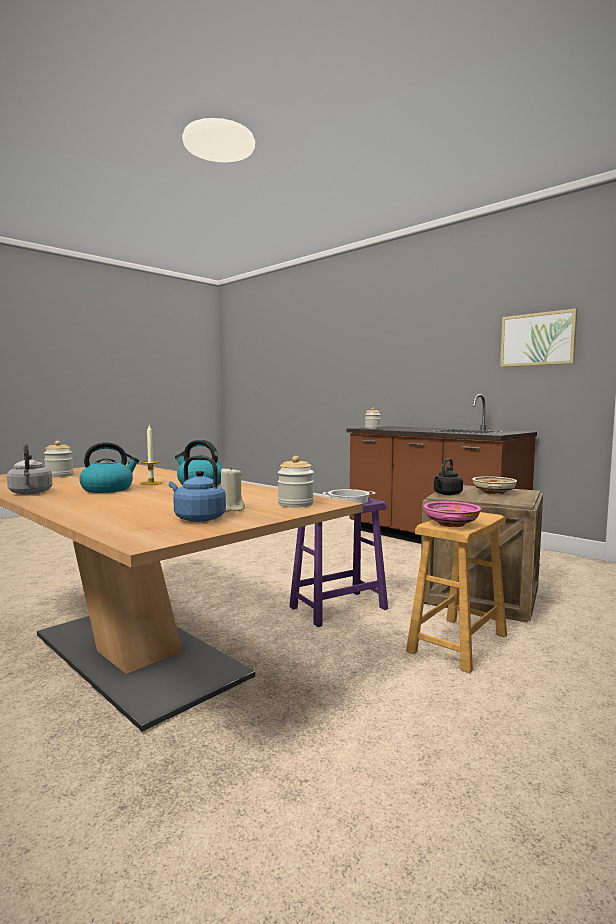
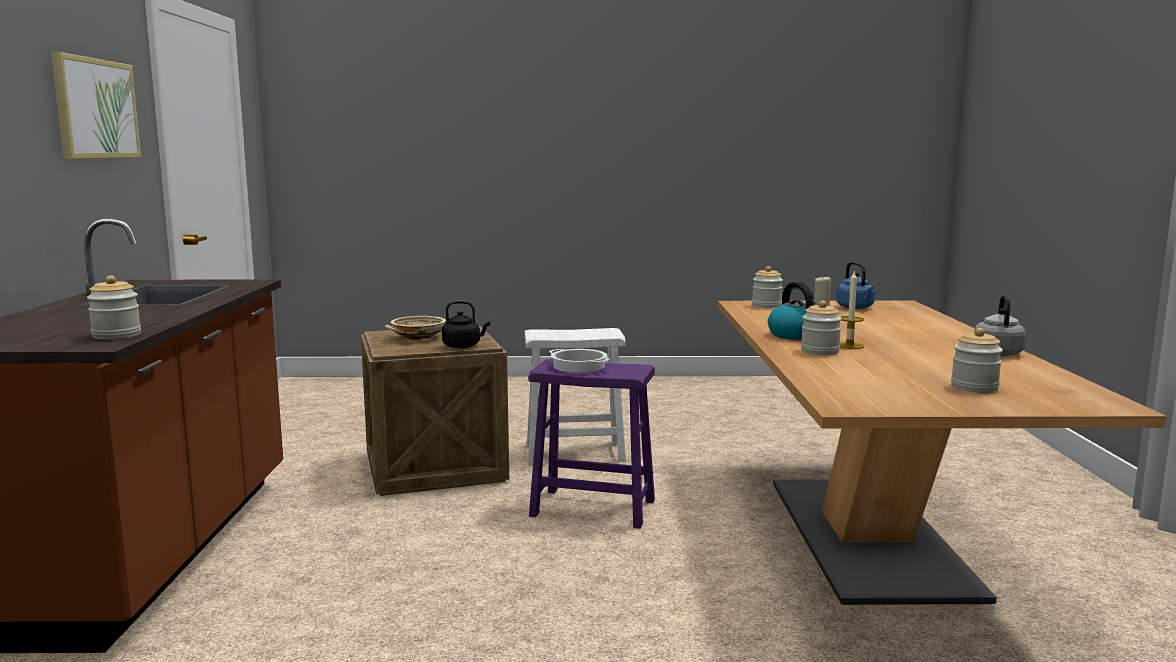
camera: 135 degrees left, 5 degrees up
kettle [79,442,139,493] -> none
brown stool [406,512,507,673] -> white stool [525,328,626,465]
pink bowl [424,501,481,527] -> none
none -> jar [801,301,842,355]

